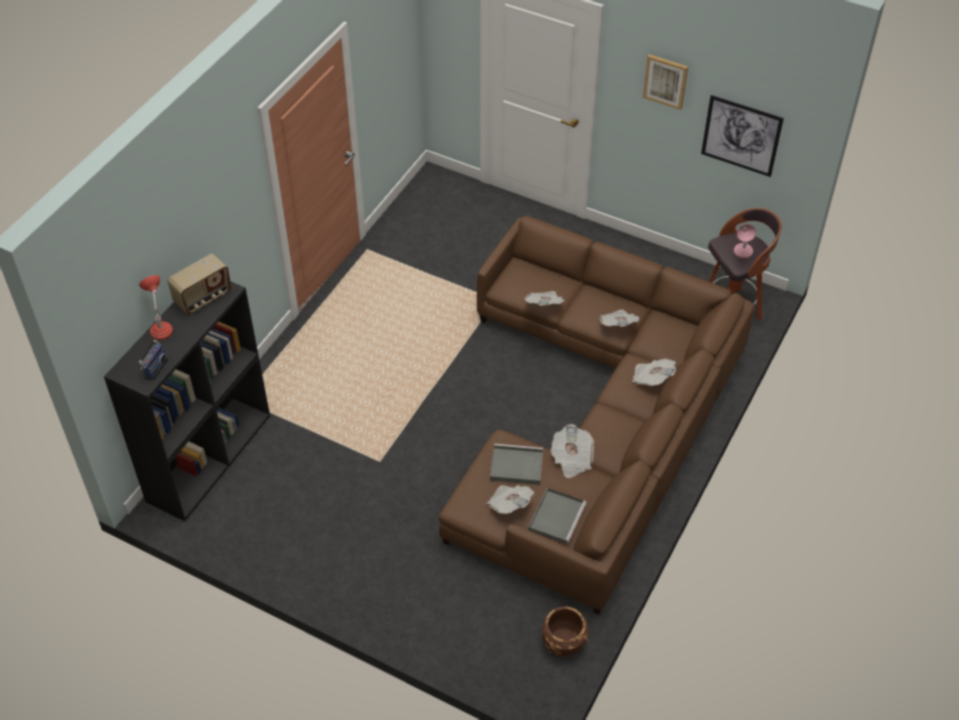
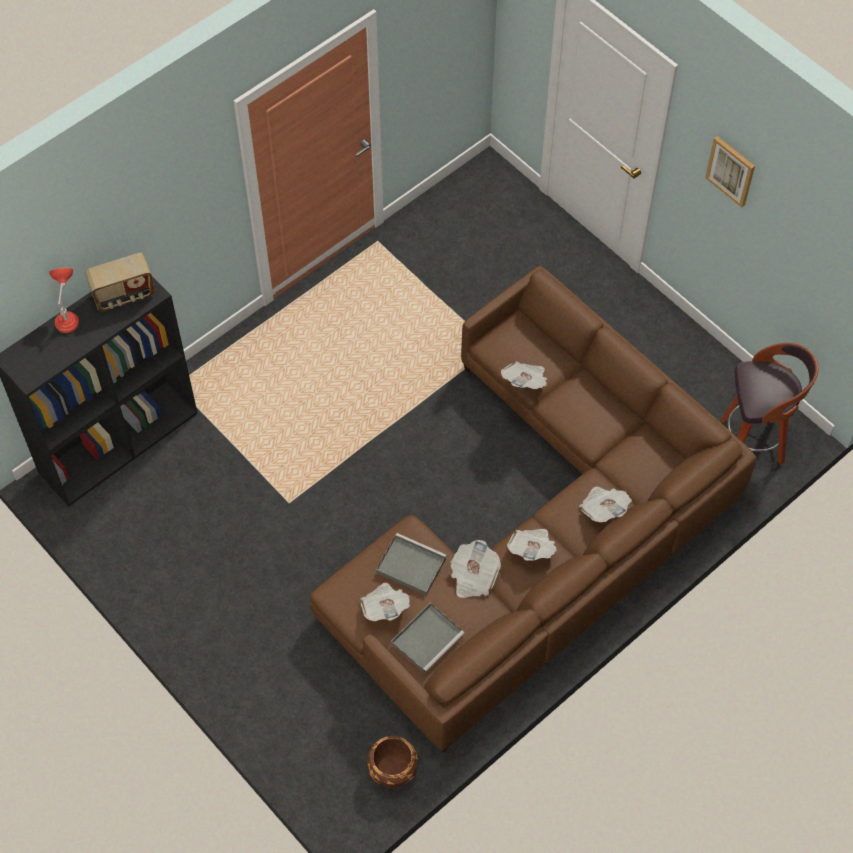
camera: 20 degrees right, 10 degrees up
radio [138,333,168,381] -> none
newspaper [600,310,640,327] -> newspaper moved to [507,529,557,561]
picture [701,95,784,177] -> none
pink table lamp [734,224,756,259] -> none

